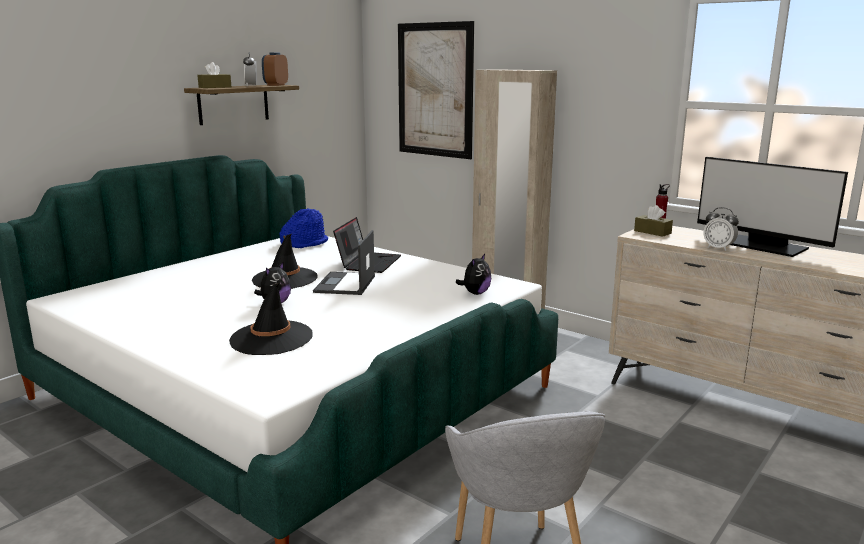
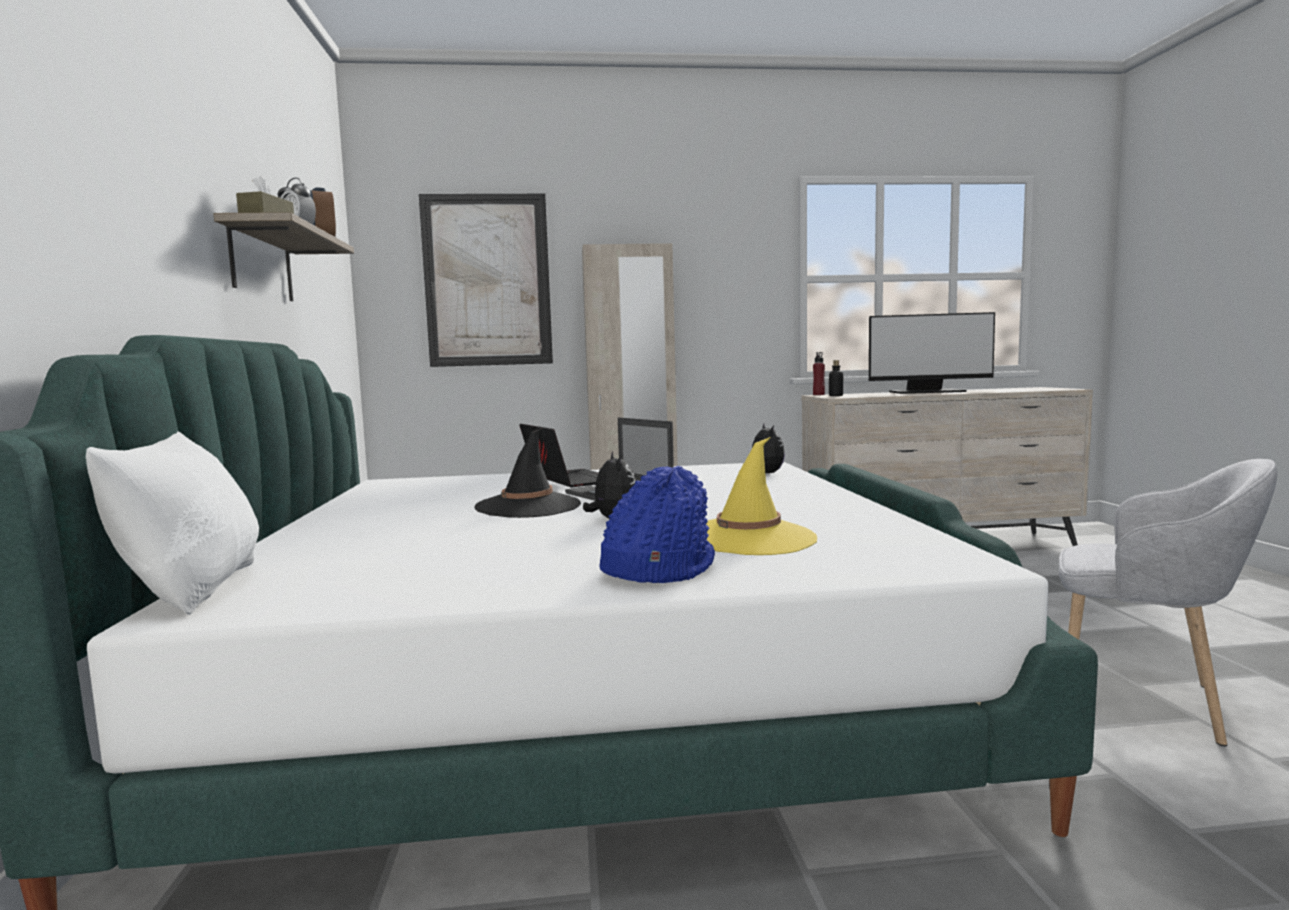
camera: 45 degrees left, 10 degrees down
black hat [229,283,313,355] -> yellow hat [706,437,817,555]
blue hat [279,208,328,248] -> blue hat moved to [599,466,715,583]
brown tissue box [634,205,673,237] -> bottle [829,360,843,396]
alarm clock [703,207,739,251] -> none
none -> white pillow [86,431,259,615]

